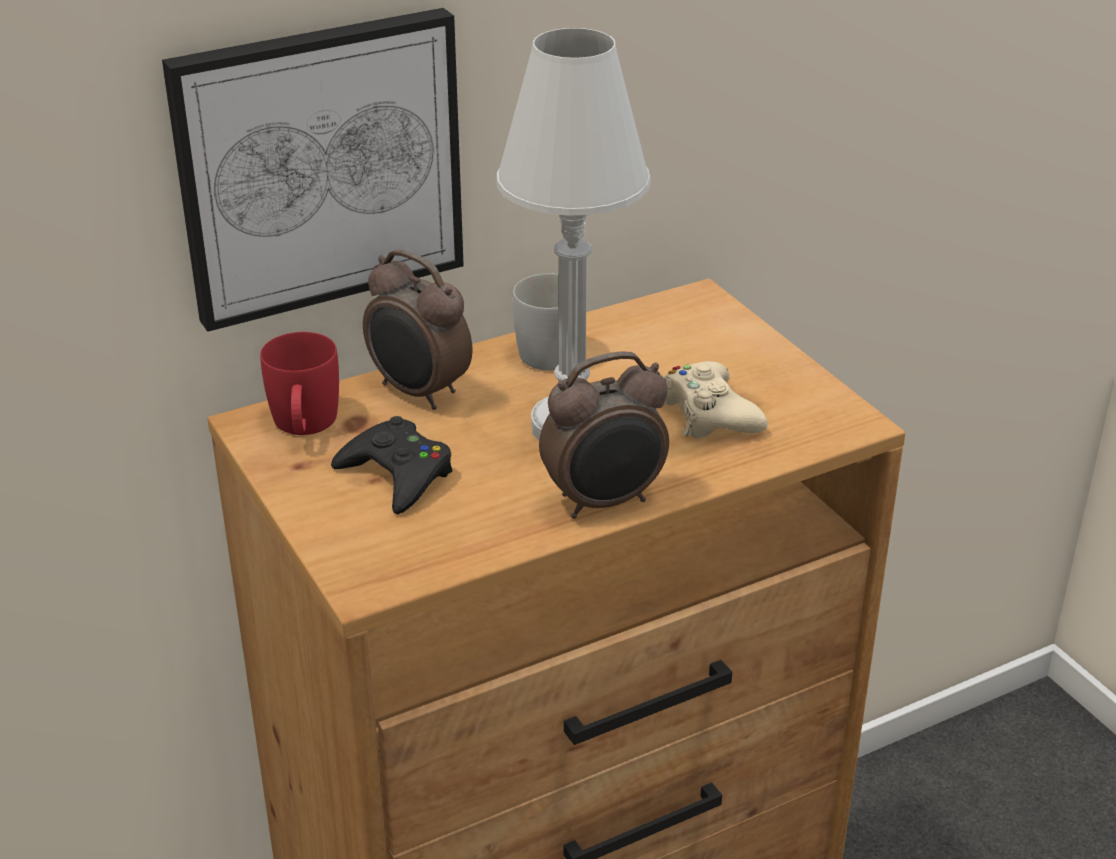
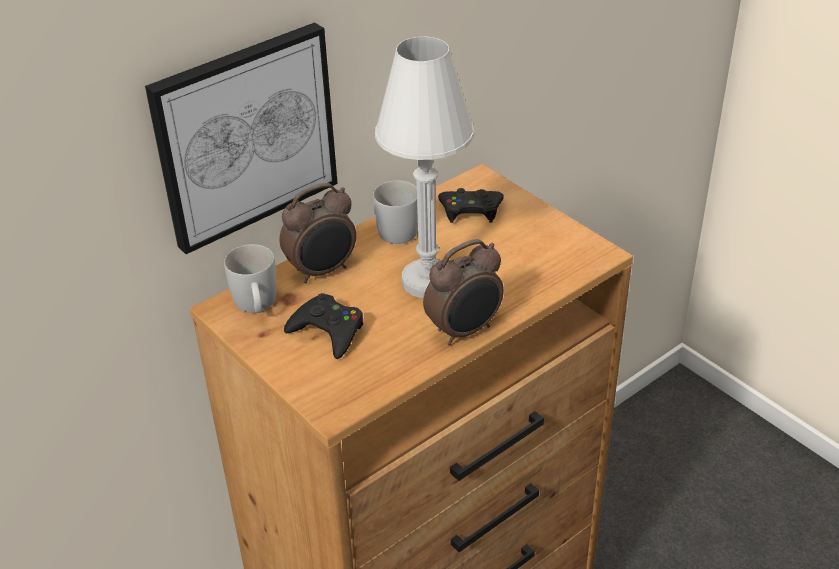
camera: 10 degrees left, 5 degrees up
red mug [260,332,339,435] -> white mug [224,244,277,313]
alarm clock [363,249,472,410] -> alarm clock turned 60 degrees counterclockwise [279,183,356,283]
beige game controller [664,361,768,438] -> none
none -> black game controller [438,188,504,223]

